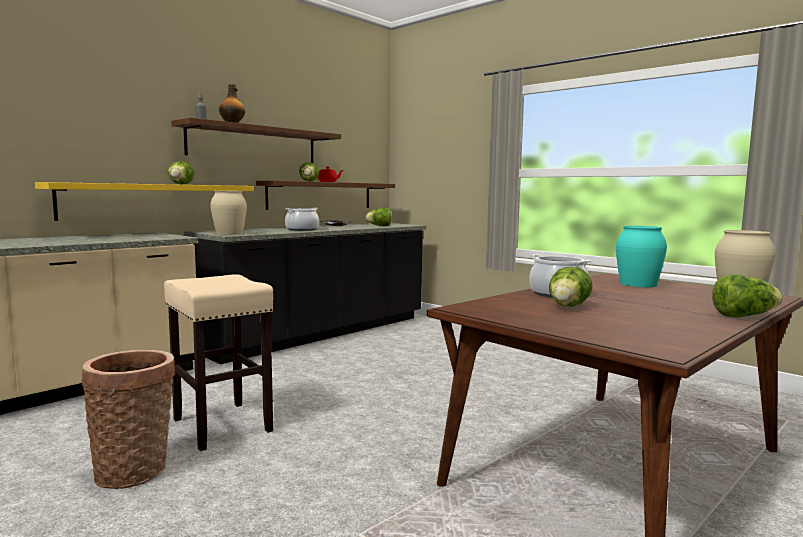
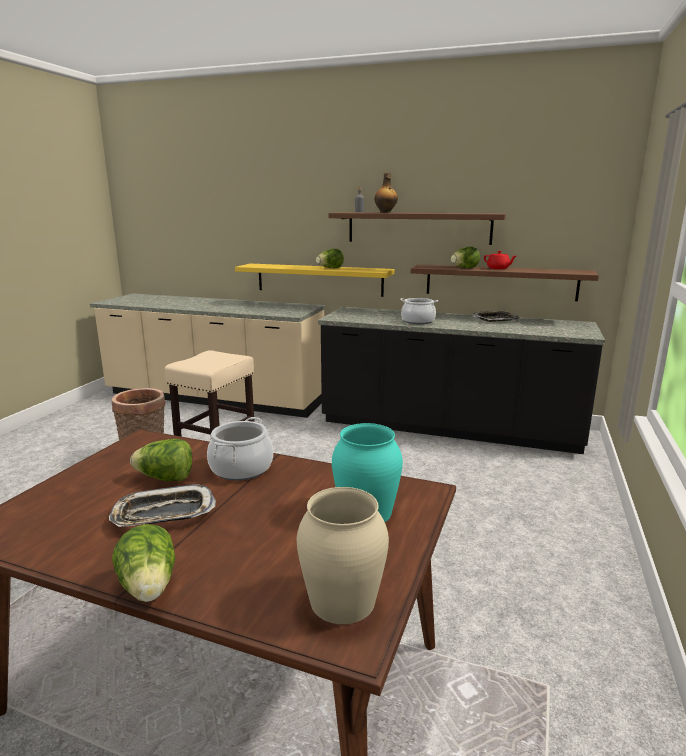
camera: 65 degrees right, 10 degrees up
beige vase [210,191,247,235] -> none
lettuce [365,208,391,226] -> none
none -> tray [109,484,216,527]

